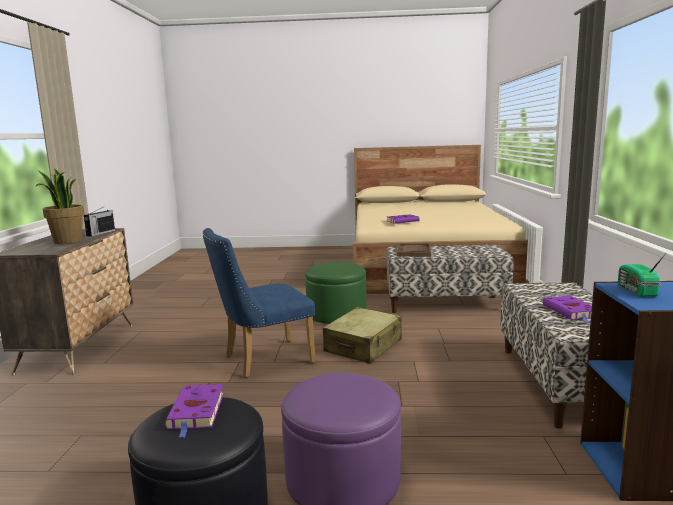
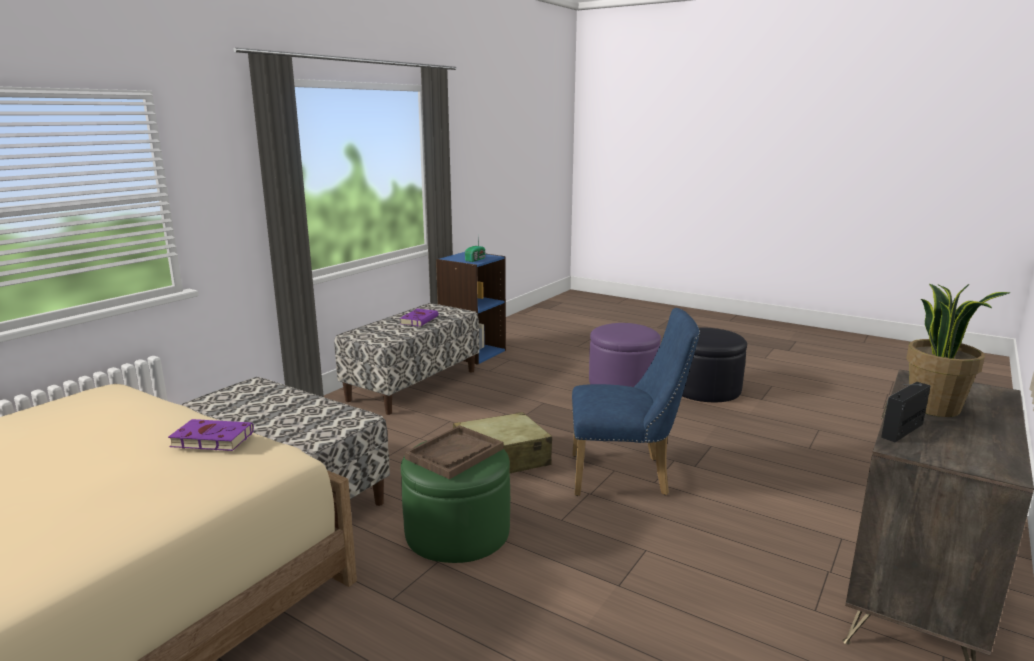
camera: 150 degrees left, 5 degrees up
purple book [165,384,224,438] -> none
brown tray [397,243,431,257] -> brown tray moved to [405,425,503,479]

